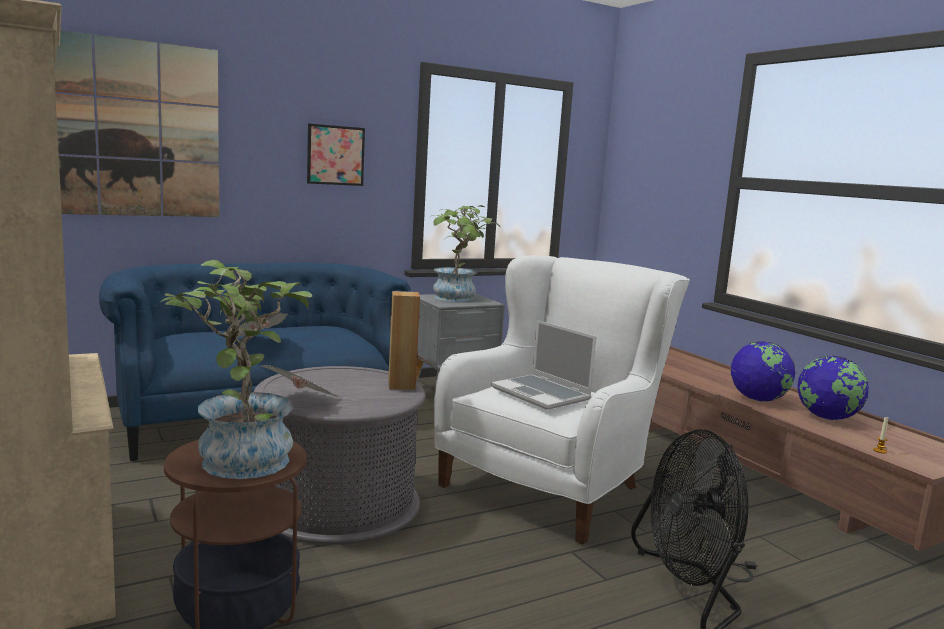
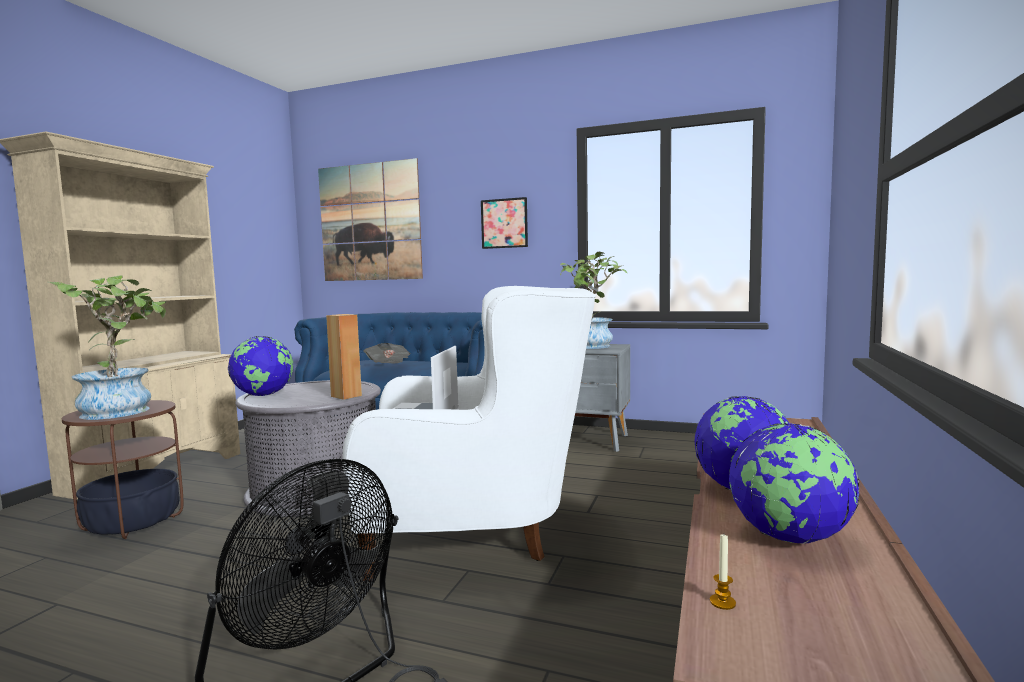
camera: 50 degrees right, 5 degrees down
newspaper [260,365,340,397] -> globe [228,336,294,396]

